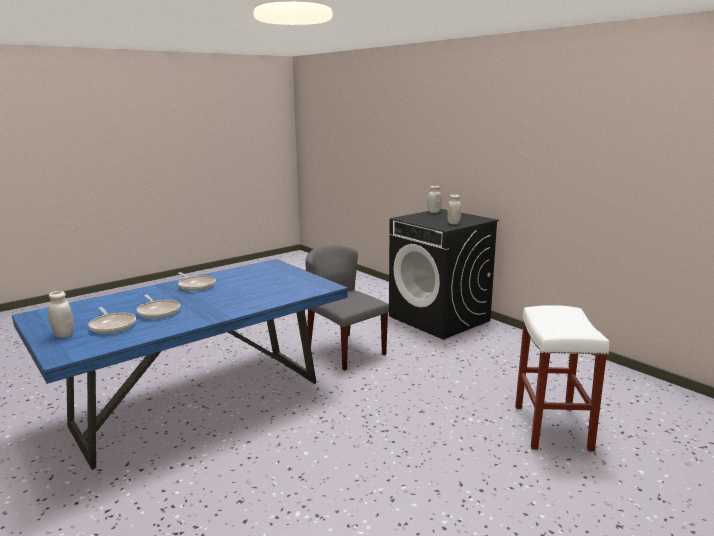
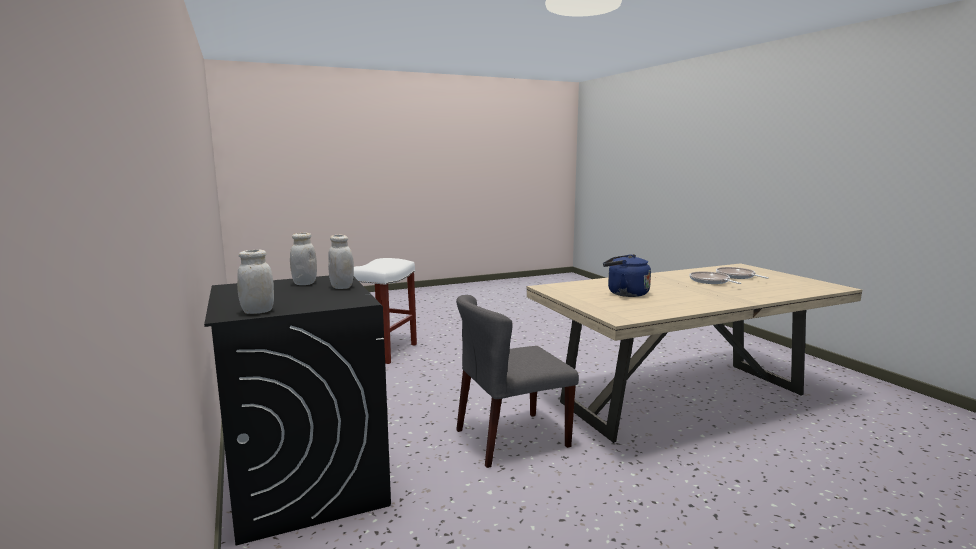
camera: 165 degrees left, 5 degrees down
blue dining table [12,259,348,470] -> beige dining table [527,263,862,443]
white jar [48,291,74,338] -> white jar moved to [328,235,354,289]
frying pan [178,272,216,291] -> none
grey chair [305,245,389,371] -> grey chair turned 90 degrees clockwise [456,295,579,468]
none -> blue kettle [603,254,651,297]

